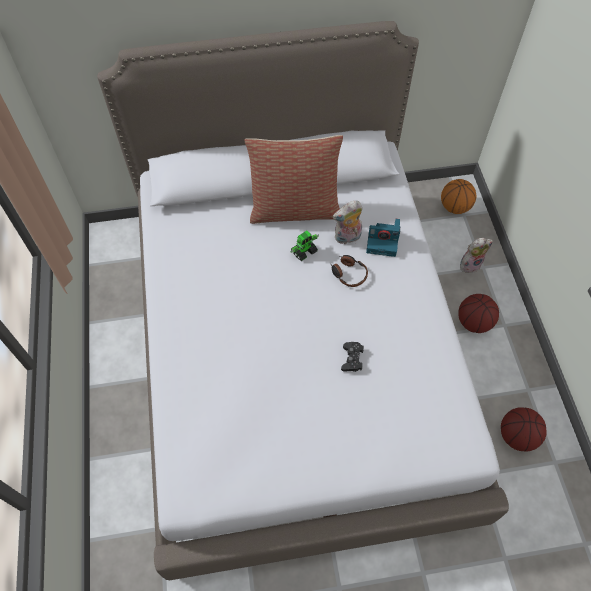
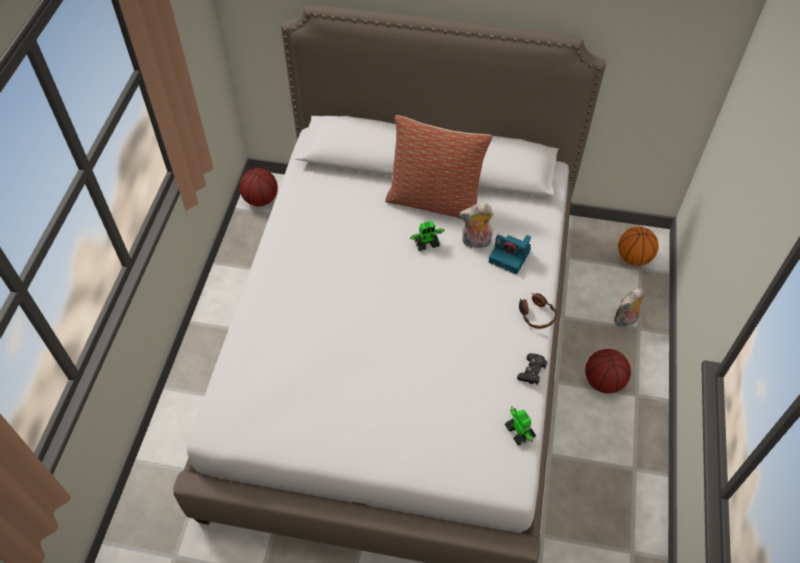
camera: 20 degrees right, 5 degrees down
headphones [331,255,368,287] -> headphones moved to [519,293,556,329]
black game controller [341,342,364,372] -> black game controller moved to [517,353,547,385]
plush toy [460,238,493,273] -> plush toy turned 150 degrees clockwise [614,288,644,327]
basketball [501,407,547,452] -> basketball moved to [239,168,278,206]
none -> toy robot [505,406,536,445]

